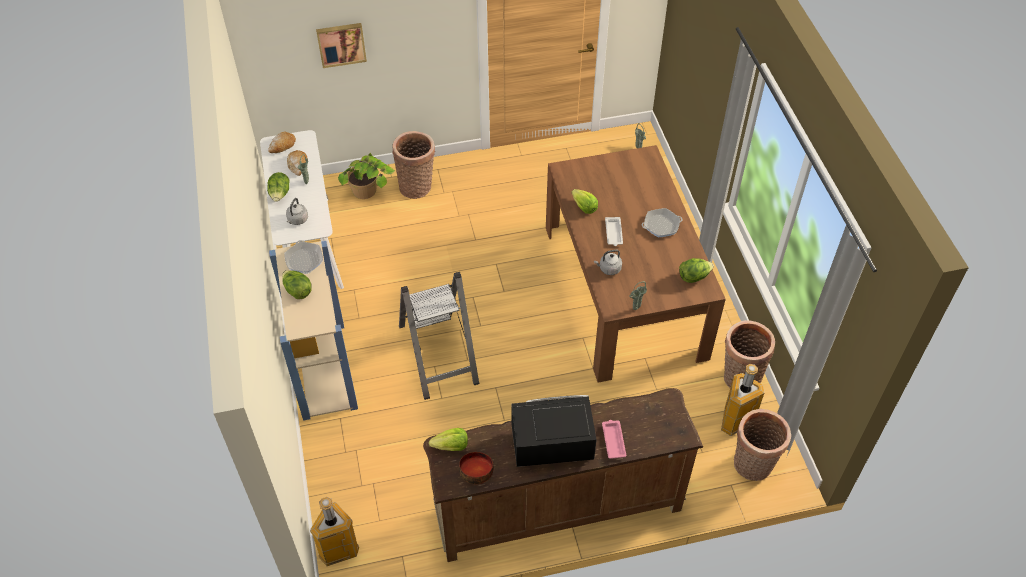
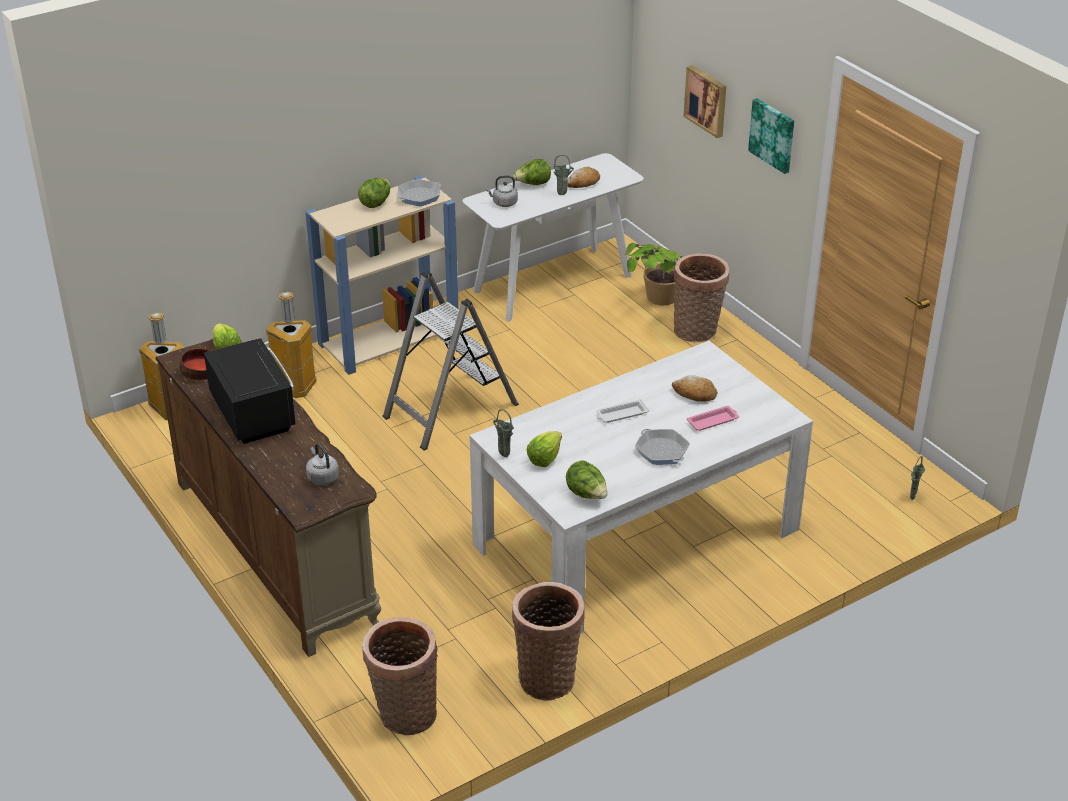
camera: 70 degrees right, 15 degrees down
bread [268,132,296,153] -> bread moved to [672,376,717,401]
brown dining table [546,145,726,383] -> white dining table [470,341,813,634]
lettuce [572,189,598,214] -> lettuce moved to [527,431,562,467]
grey kettle [594,250,622,275] -> grey kettle moved to [306,443,339,485]
pink tray [602,420,626,459] -> pink tray moved to [687,406,739,431]
trash can [721,364,764,436] -> trash can moved to [266,292,317,398]
none -> picture [748,98,794,174]

